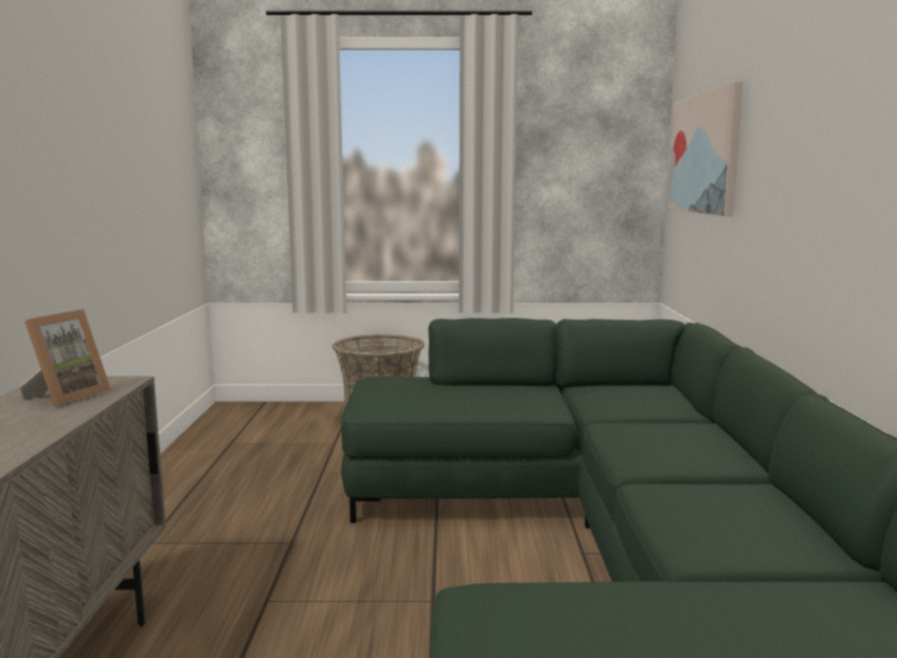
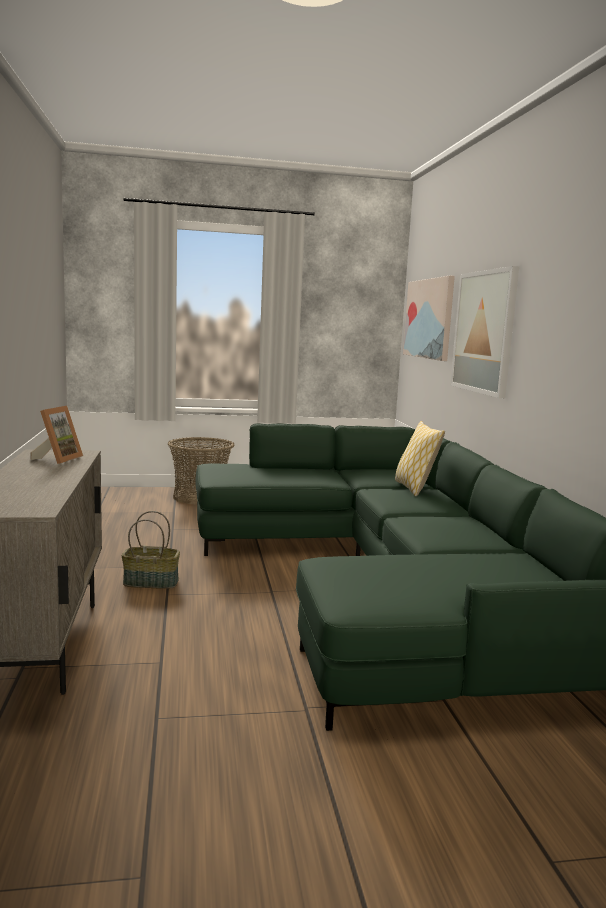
camera: 10 degrees left, 0 degrees up
none -> basket [122,511,180,589]
none -> pillow [395,421,445,496]
none -> picture [450,266,519,398]

